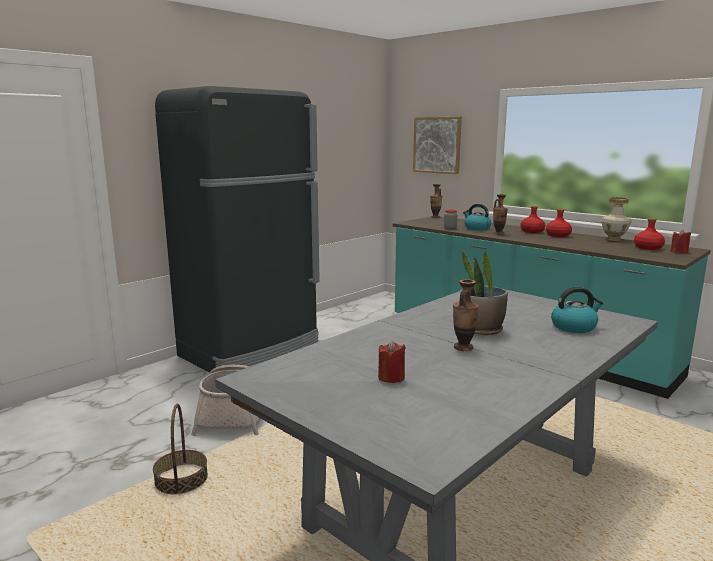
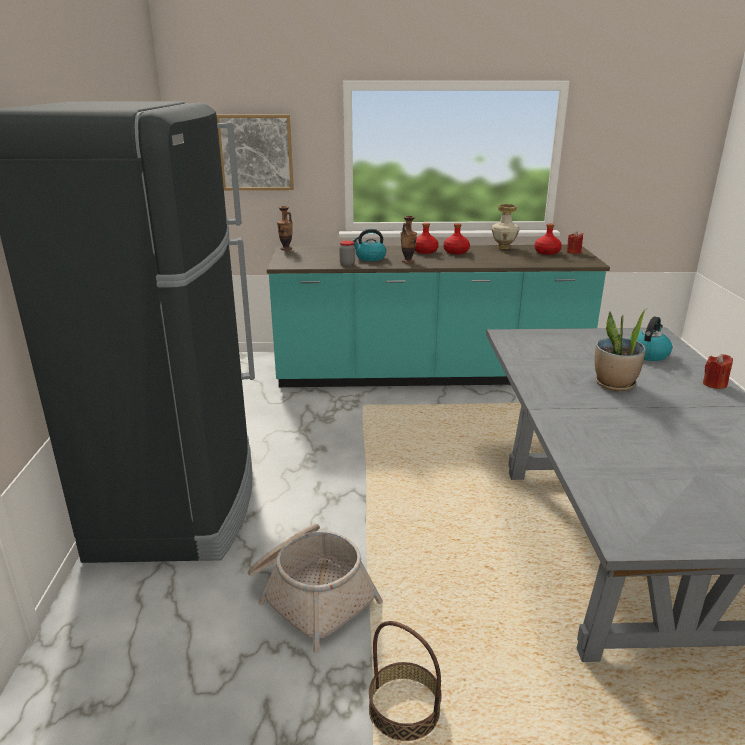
camera: 45 degrees left, 10 degrees up
red candle [378,341,406,383] -> red candle moved to [703,354,733,389]
vase [453,279,479,351] -> none

